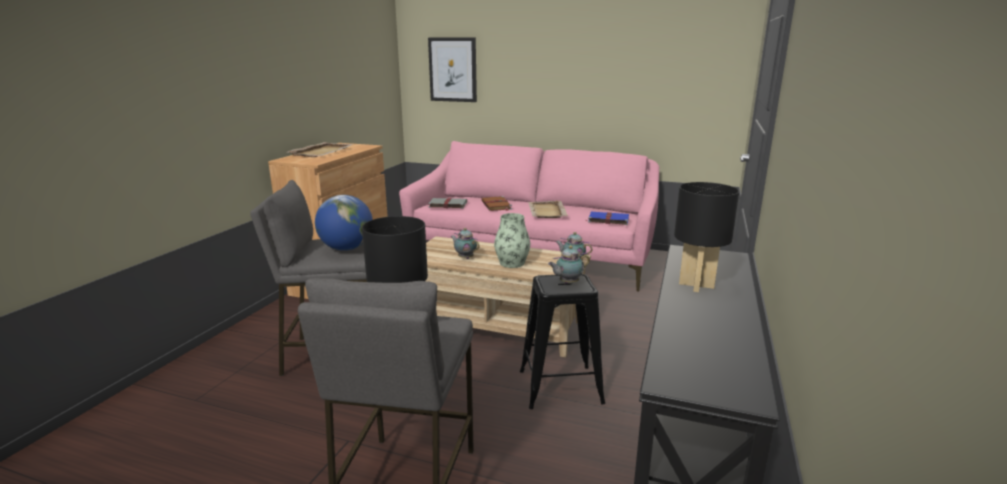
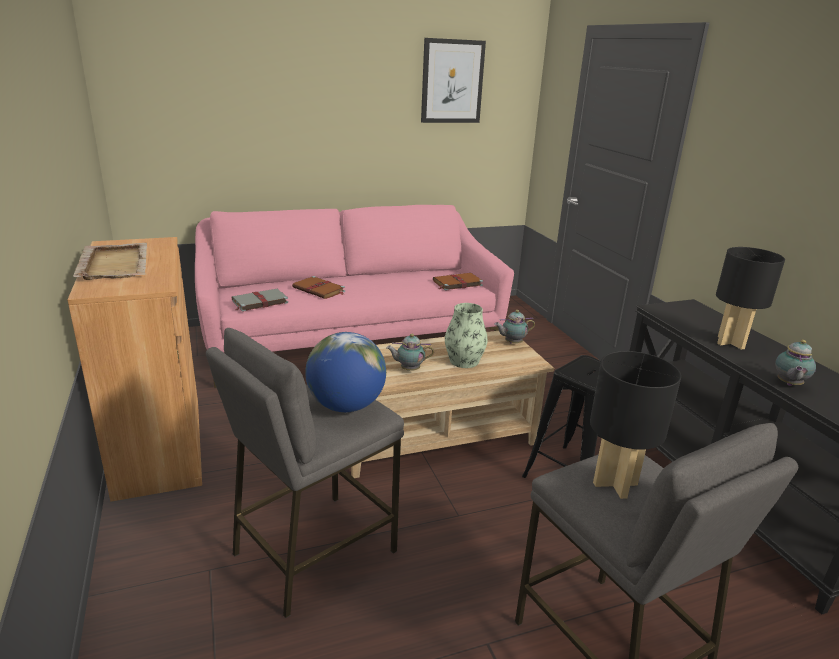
camera: 40 degrees left, 5 degrees up
picture [428,37,477,102] -> picture moved to [421,38,486,123]
beige tray [528,200,568,218] -> none
teapot [548,245,590,284] -> teapot moved to [775,340,816,386]
blue book [585,212,629,225] -> brown book [433,273,483,291]

